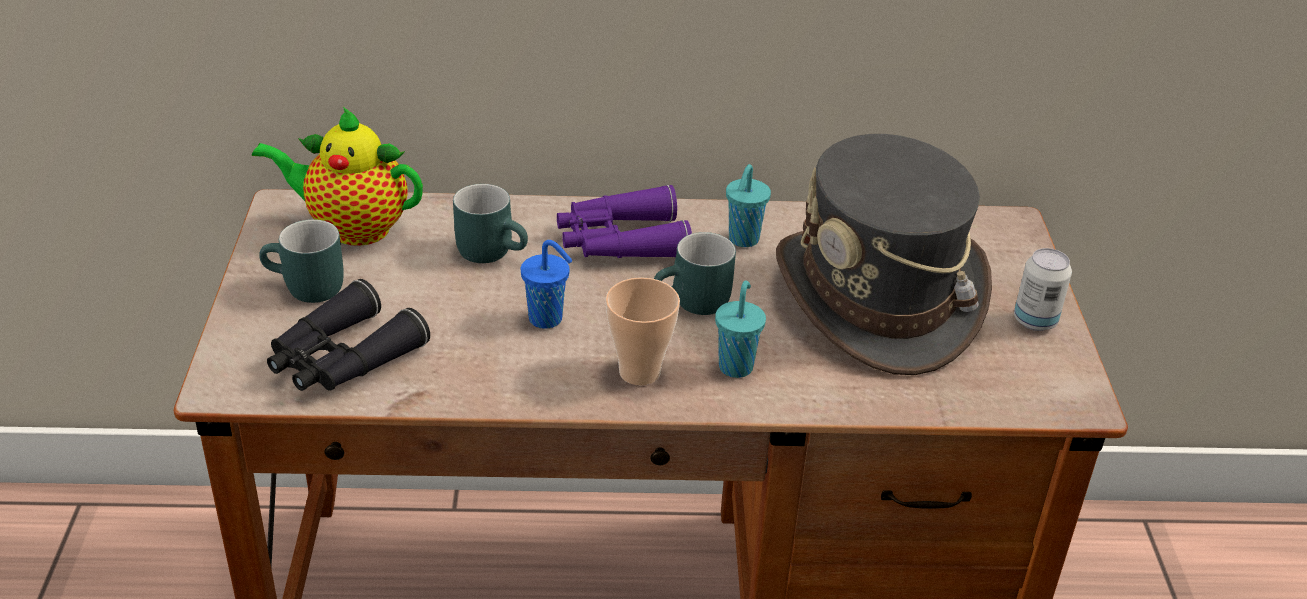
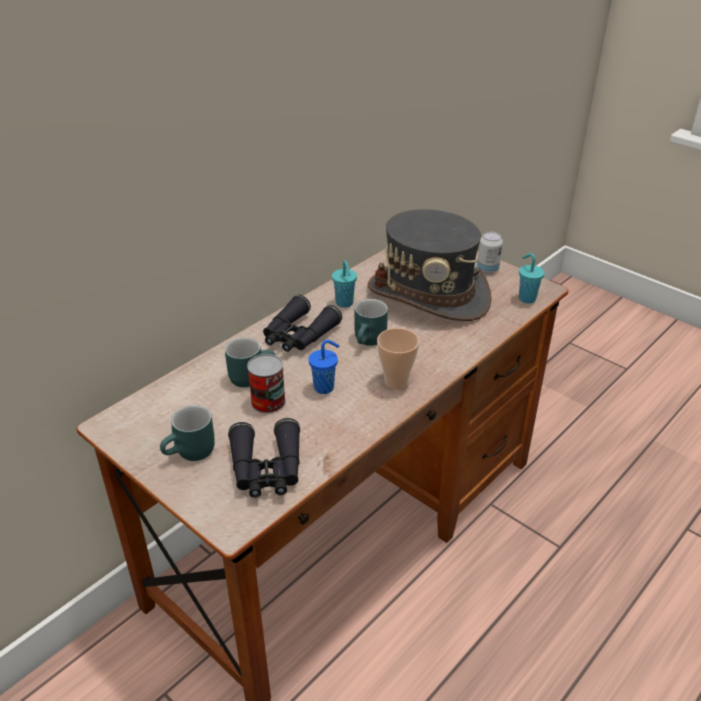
camera: 45 degrees left, 0 degrees up
teapot [252,107,423,246] -> none
purple binoculars [557,185,692,258] -> black binoculars [263,295,342,352]
turquoise cup [715,280,766,378] -> turquoise cup moved to [519,253,545,303]
none -> can [247,354,286,414]

